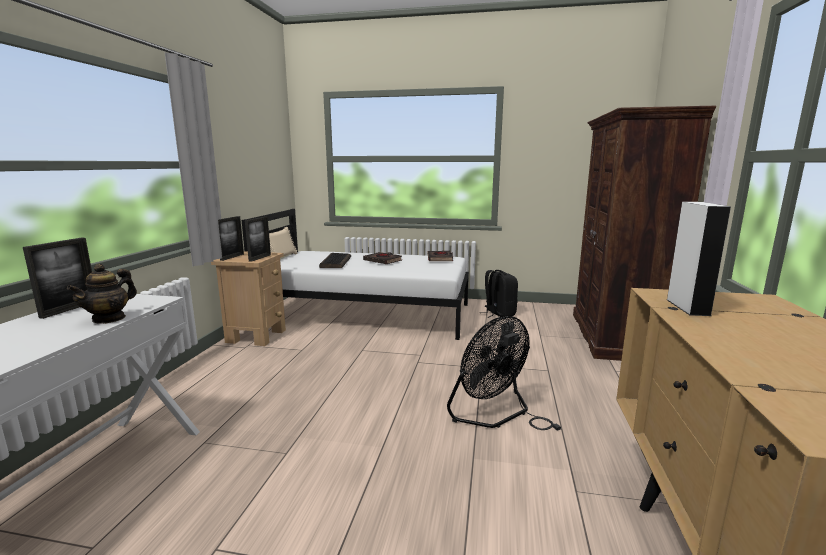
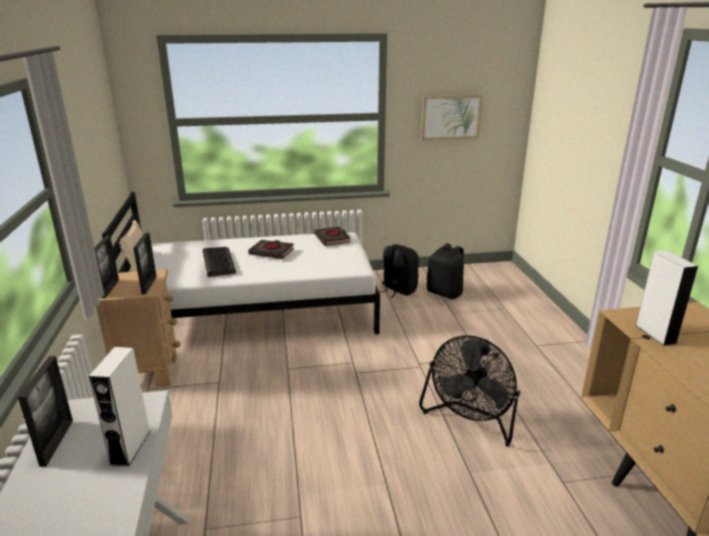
camera: 20 degrees left, 10 degrees up
teapot [67,264,137,324] -> white speaker [89,347,150,466]
black fan [447,316,561,431] -> black fan turned 90 degrees counterclockwise [419,335,520,447]
brown wardrobe [573,106,716,361] -> none
none -> picture [421,95,482,140]
none -> black backpack [427,243,464,299]

